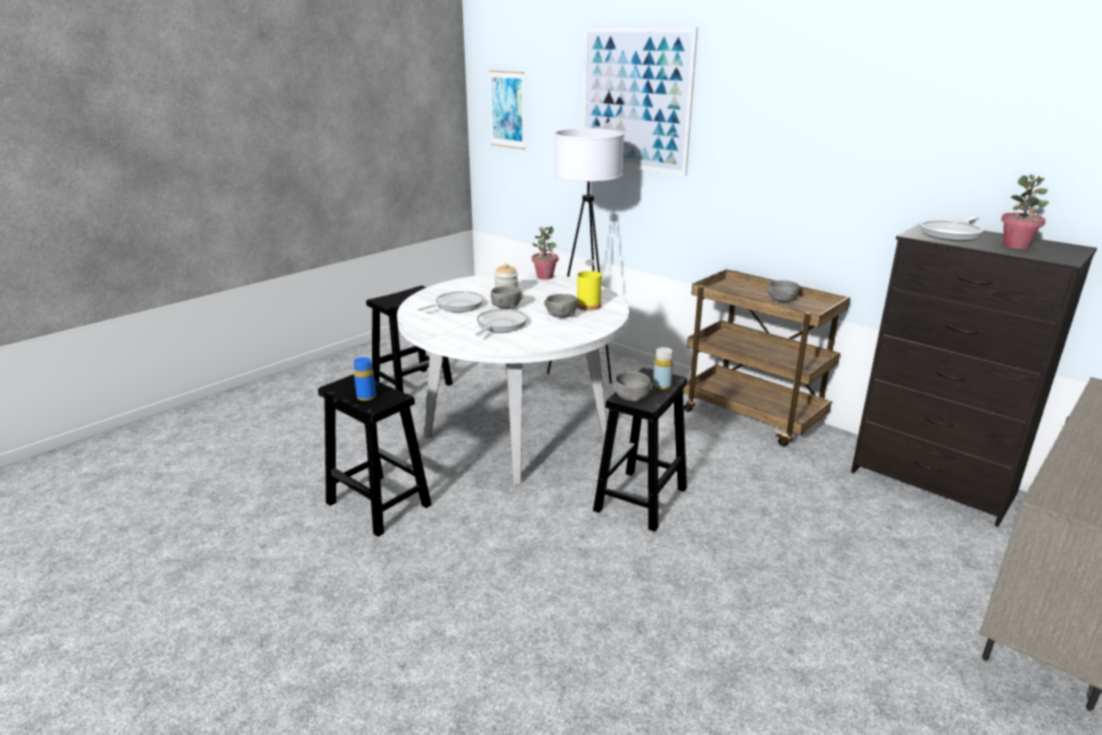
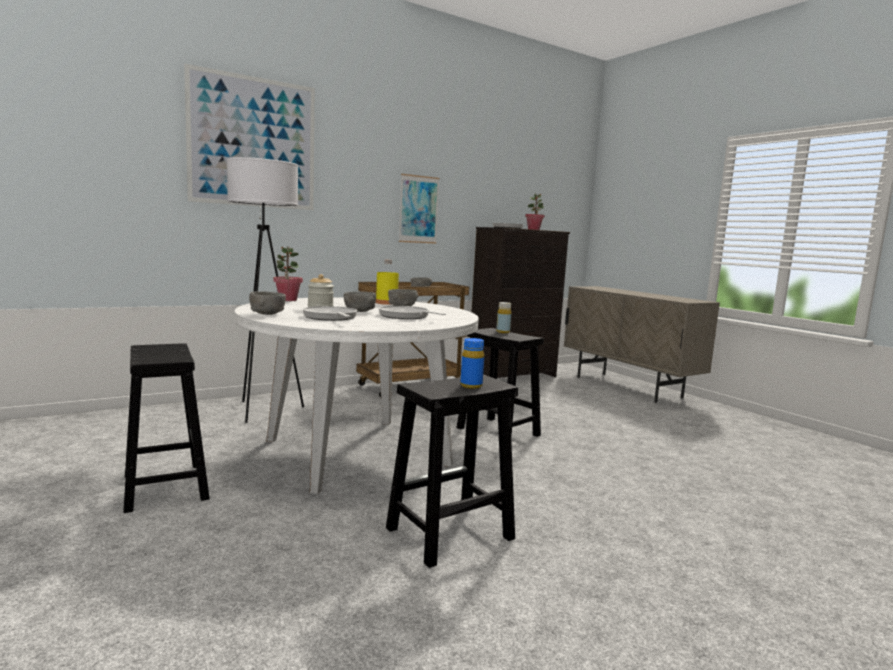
camera: 75 degrees left, 15 degrees down
picture [489,70,525,150] -> picture moved to [399,174,440,244]
grey bowl [613,371,653,402] -> grey bowl moved to [249,291,286,315]

